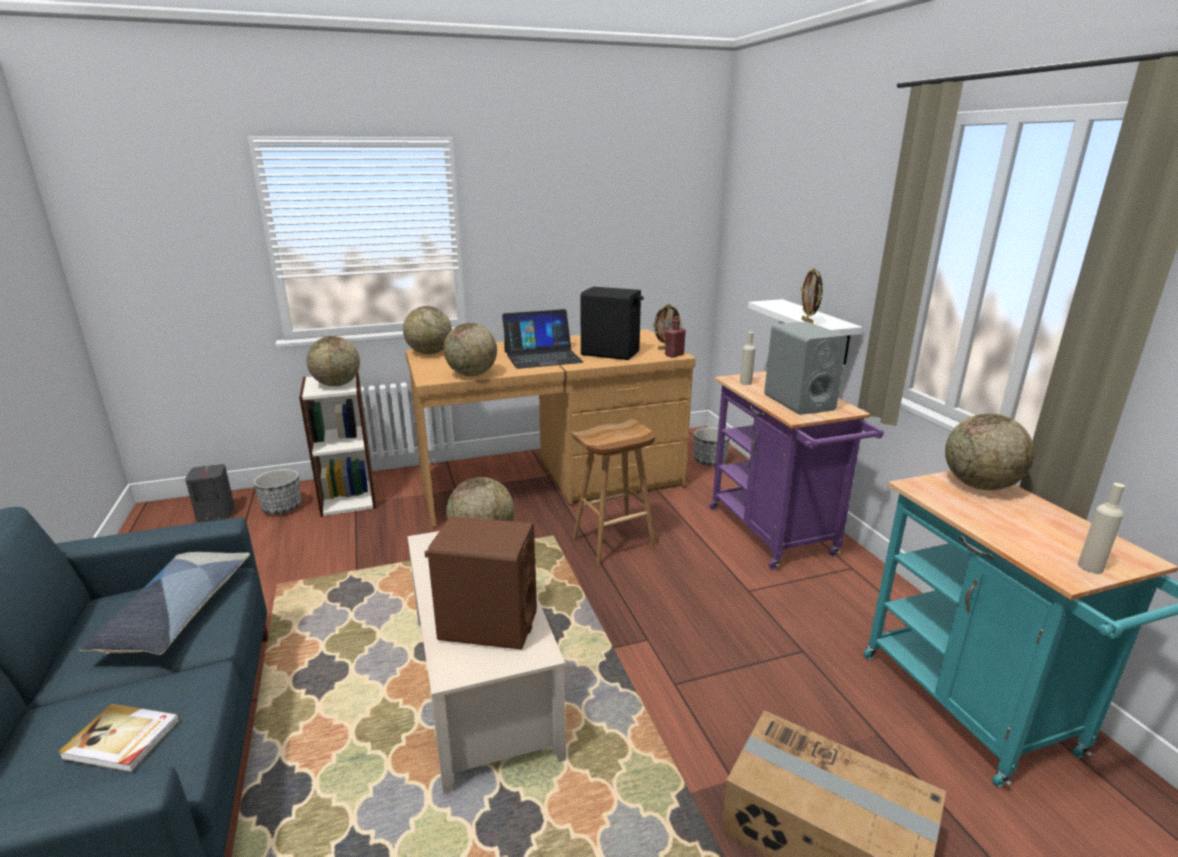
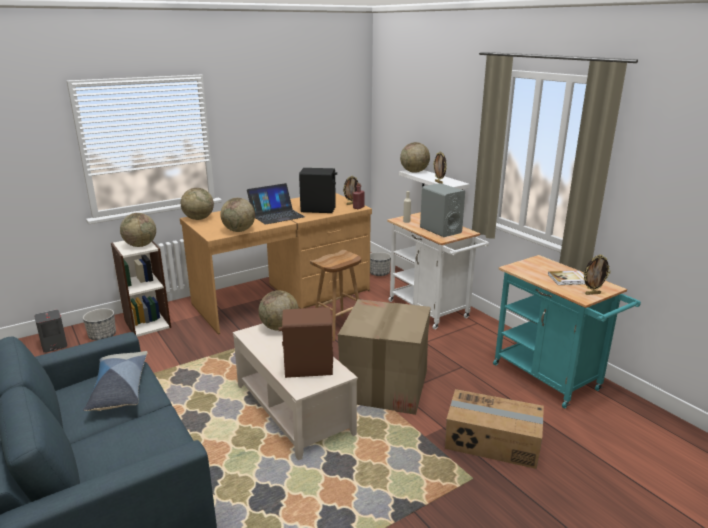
camera: 15 degrees left, 0 degrees up
book [58,704,180,772] -> book moved to [548,270,585,285]
purple cart [709,371,884,569] -> white cart [387,212,489,329]
globe [945,413,1034,490] -> globe moved to [400,142,430,173]
beige bottle [1078,483,1125,574] -> picture frame [583,255,611,295]
none -> cardboard box [338,299,431,415]

